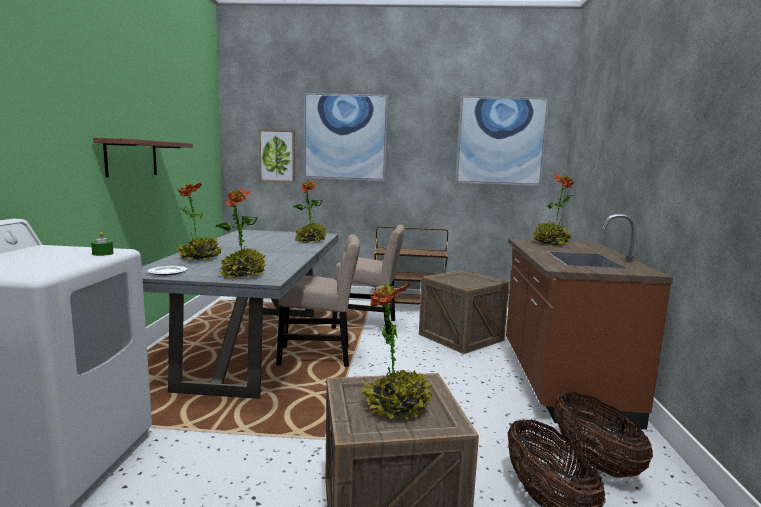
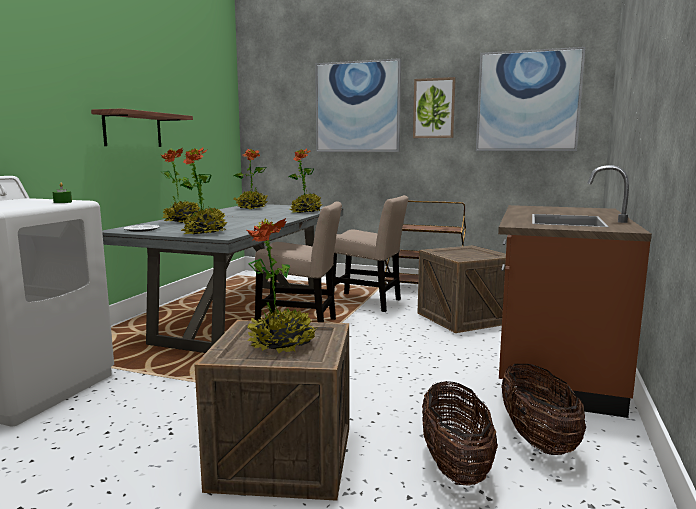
camera: 15 degrees right, 0 degrees up
picture [258,129,295,183] -> picture moved to [413,77,456,138]
potted plant [533,173,575,245] -> potted plant moved to [233,149,268,209]

